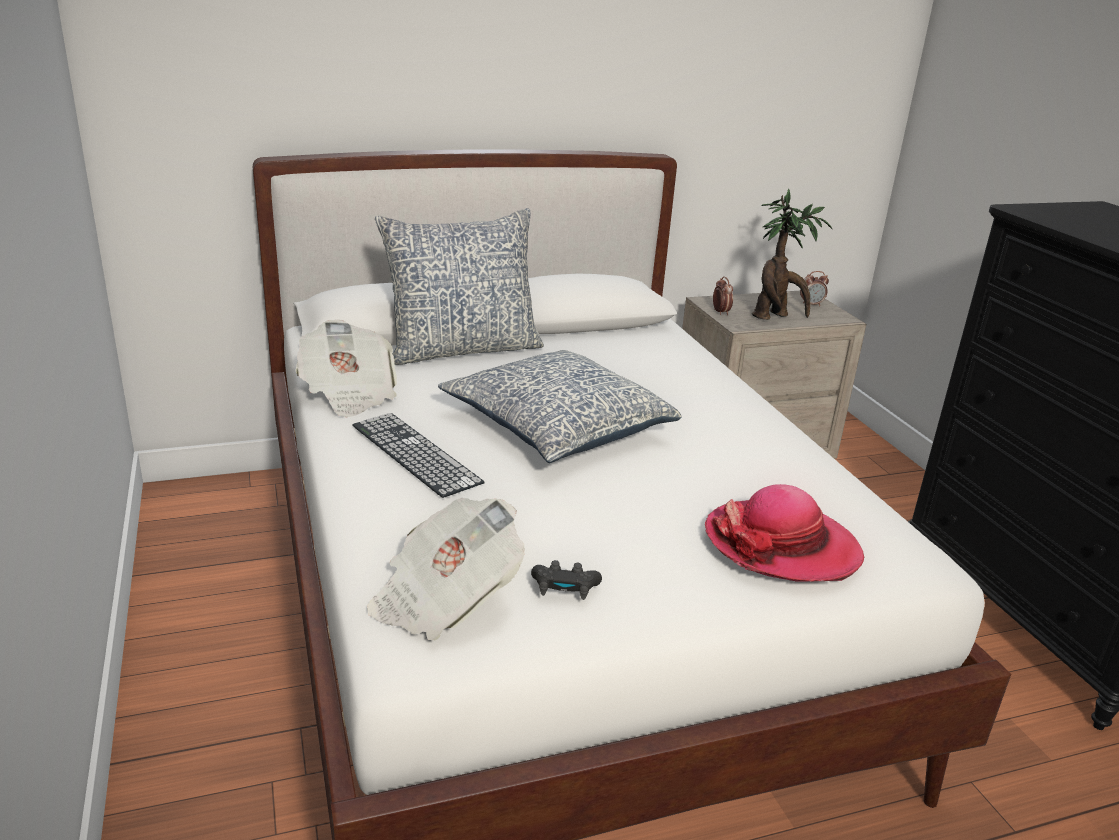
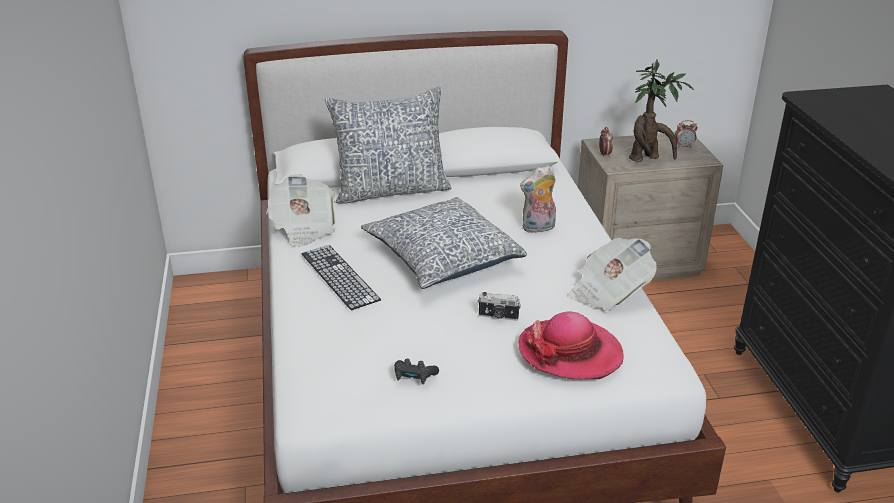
camera: 10 degrees right, 5 degrees up
newspaper [367,498,525,641] -> newspaper moved to [569,238,657,311]
none -> camera [478,292,521,321]
none -> plush toy [520,165,556,234]

